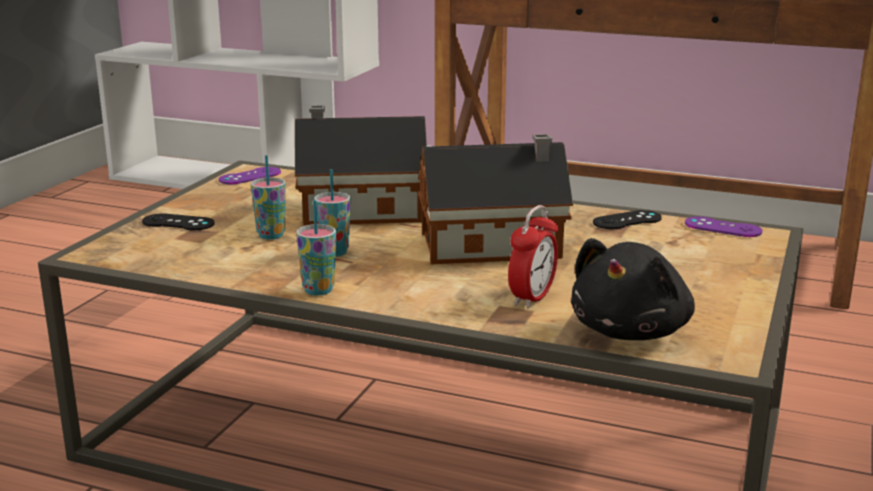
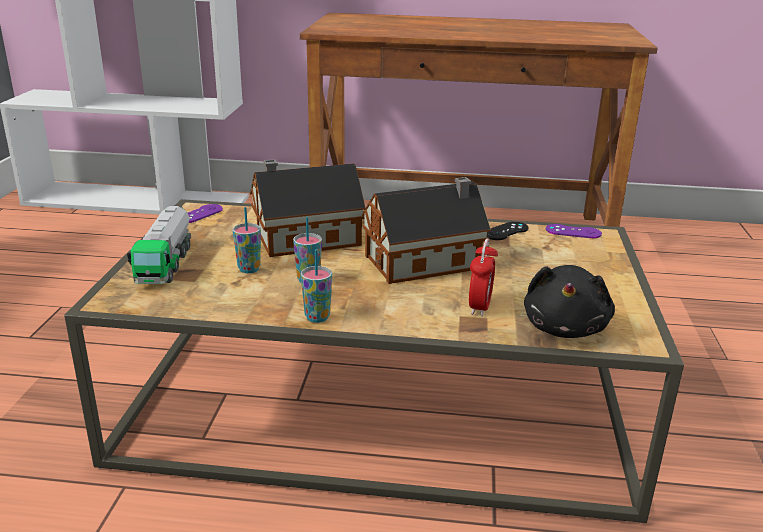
camera: 15 degrees left, 5 degrees up
black game controller [142,213,215,231] -> toy truck [127,206,191,284]

